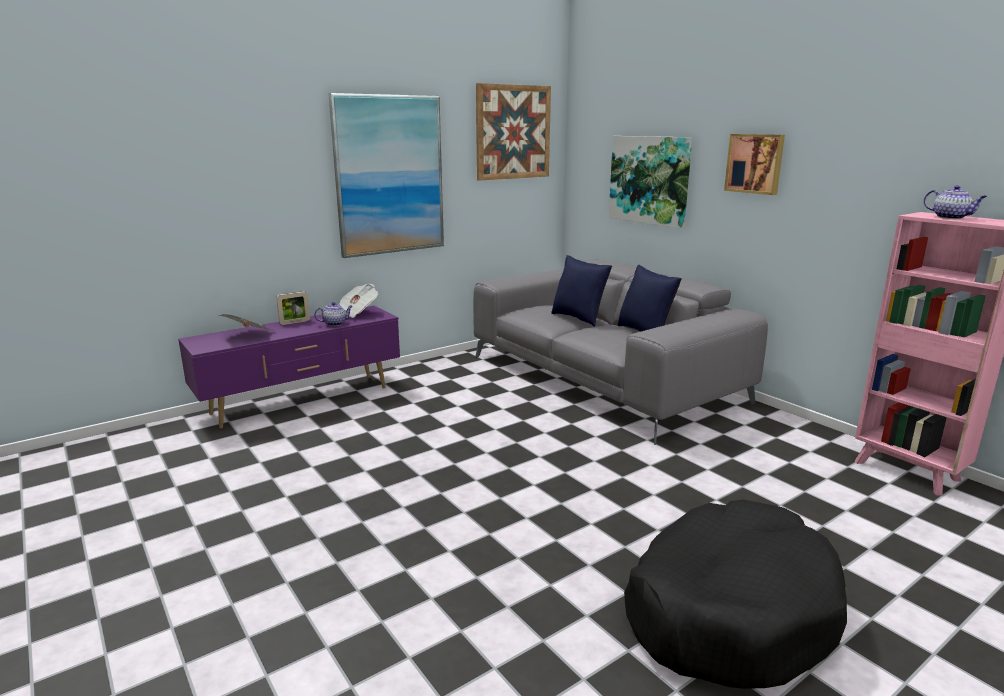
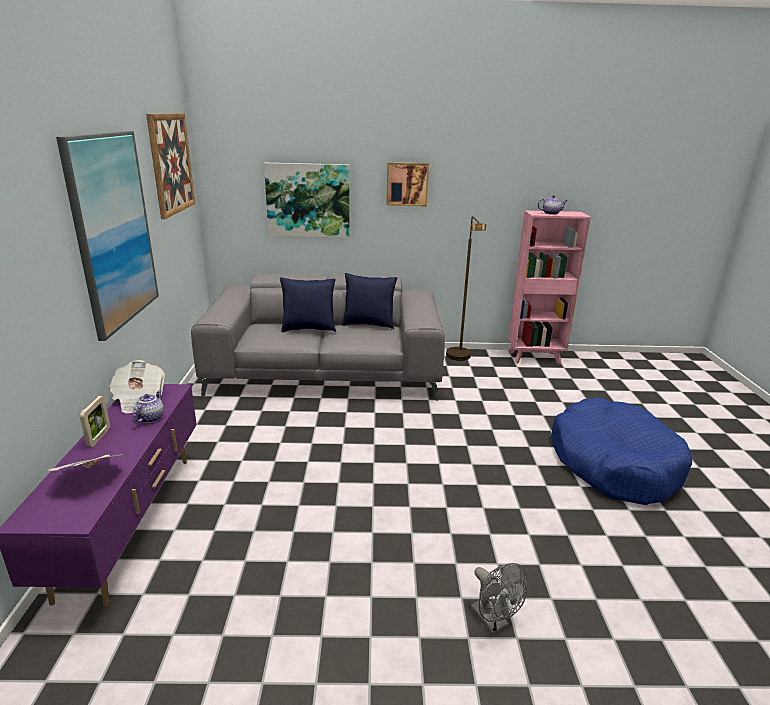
camera: 55 degrees left, 5 degrees up
black dog bed [624,499,847,689] -> blue dog bed [552,398,692,505]
none -> brown floor lamp [446,216,486,361]
none -> grey fan [471,563,527,634]

